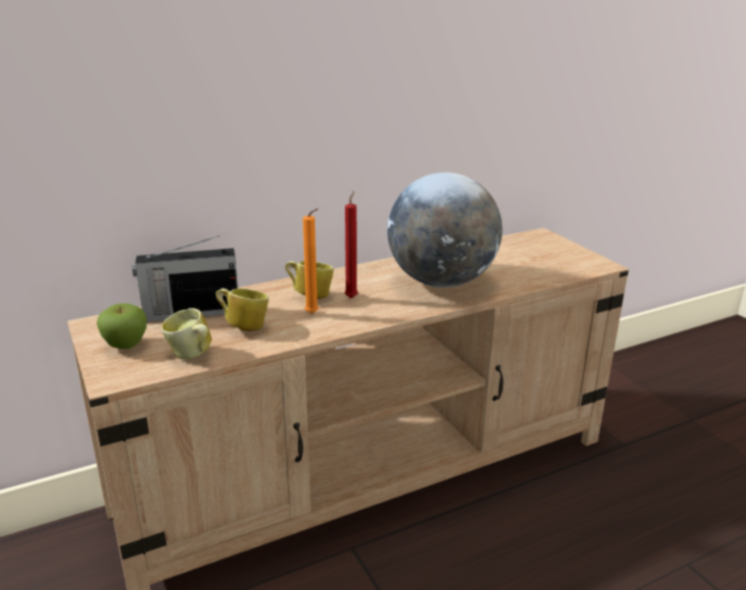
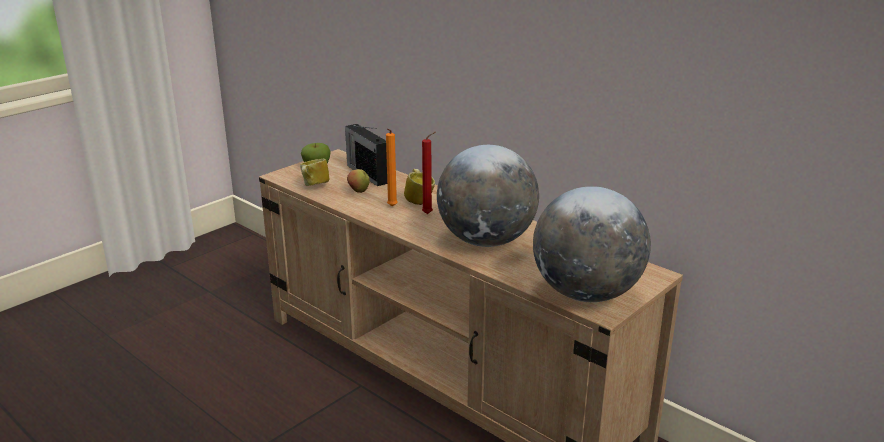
camera: 70 degrees right, 0 degrees up
mug [216,288,269,331] -> apple [347,169,370,193]
none -> globe [533,186,651,302]

